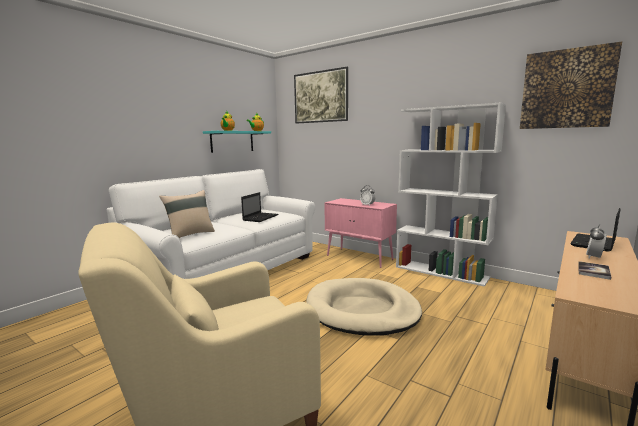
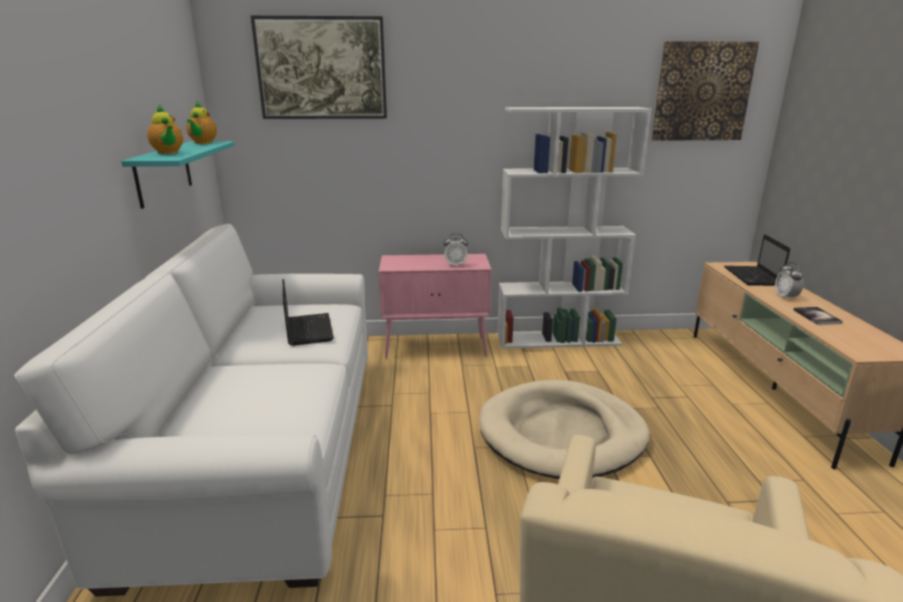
camera: 40 degrees left, 10 degrees up
beige pillow [159,190,215,238] -> none

